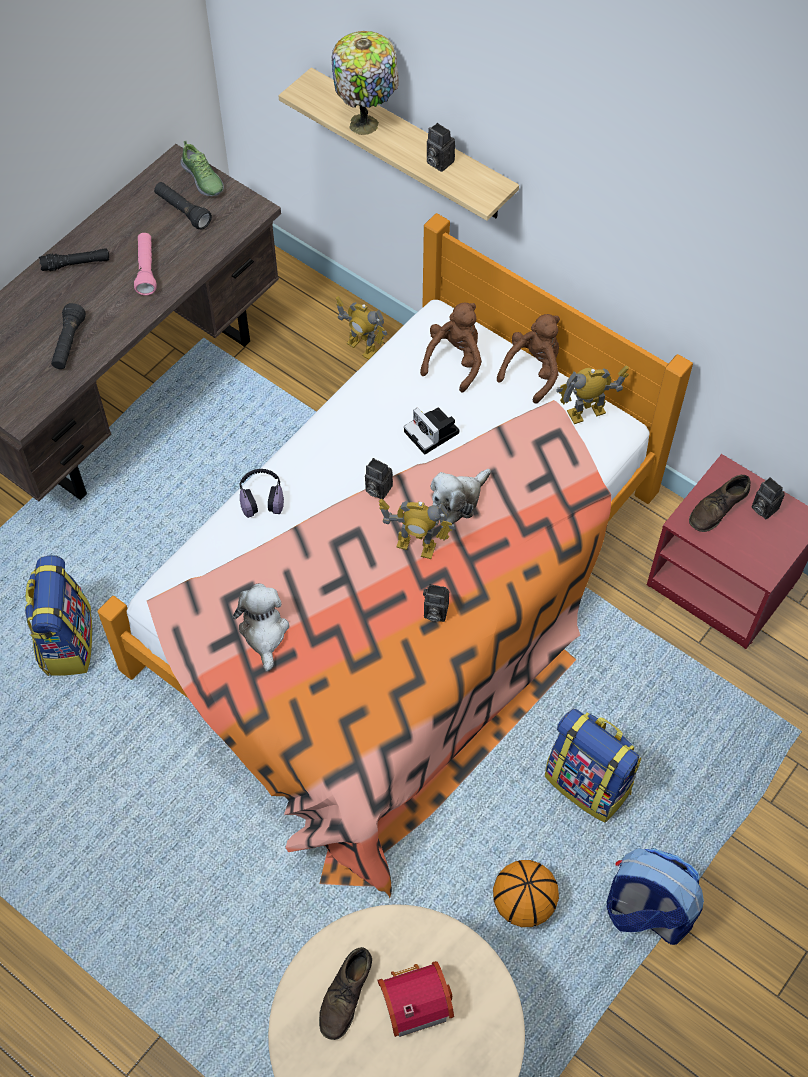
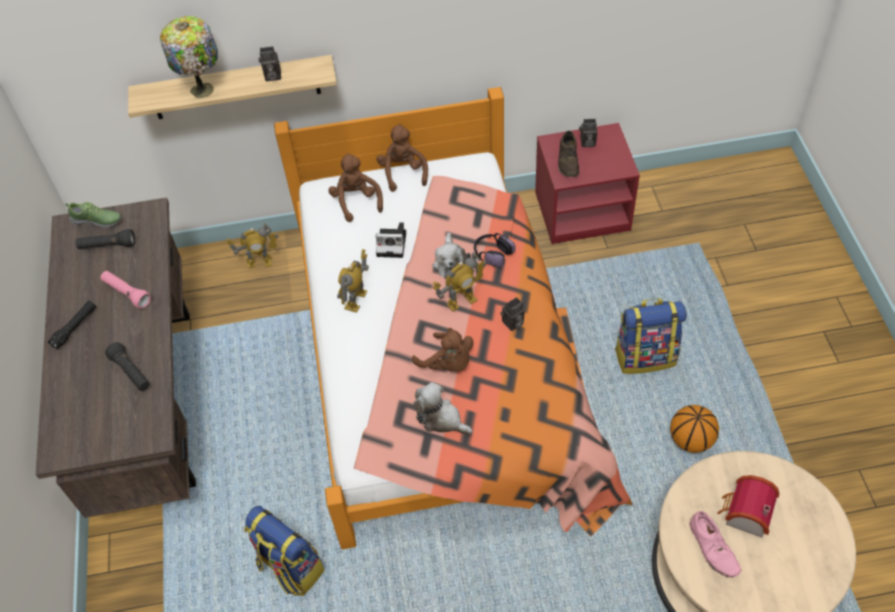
camera: 45 degrees left, 5 degrees down
headphones [240,469,284,518] -> headphones moved to [474,233,516,268]
brown shoe [319,947,372,1040] -> pink shoe [689,511,741,578]
camera [365,458,393,499] -> none
toy robot [556,365,629,424] -> toy robot moved to [337,249,369,313]
backpack [606,848,704,945] -> none
none -> brown plush toy [412,328,473,372]

